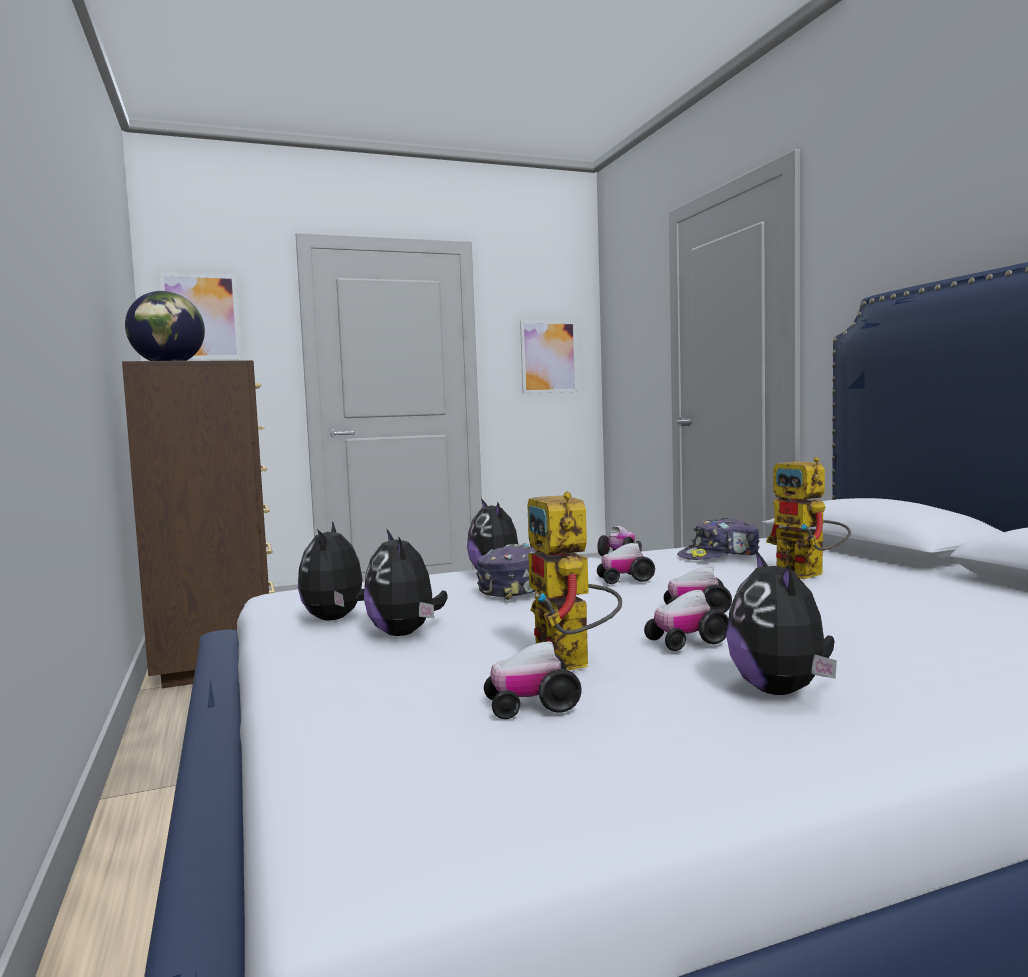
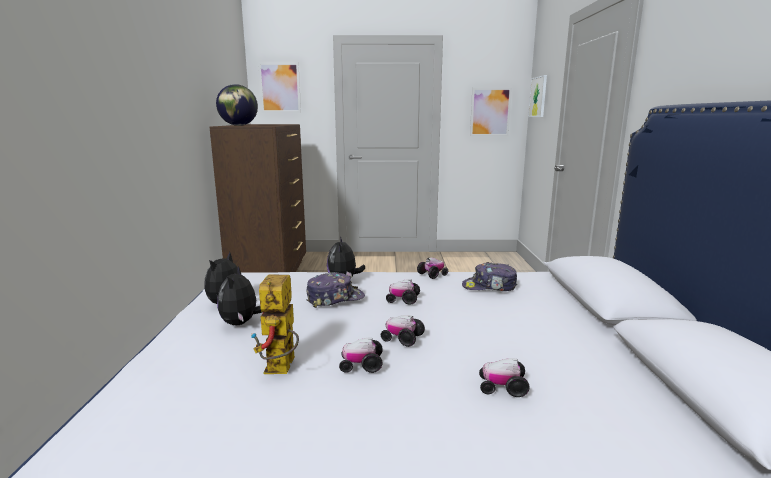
camera: 20 degrees right, 10 degrees up
toy car [484,642,582,719] -> toy car moved to [479,358,530,397]
plush toy [726,549,837,695] -> none
toy robot [766,457,851,579] -> none
none -> picture [528,75,547,117]

